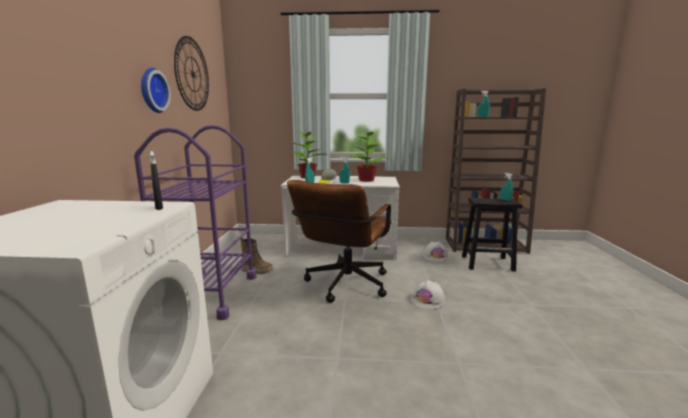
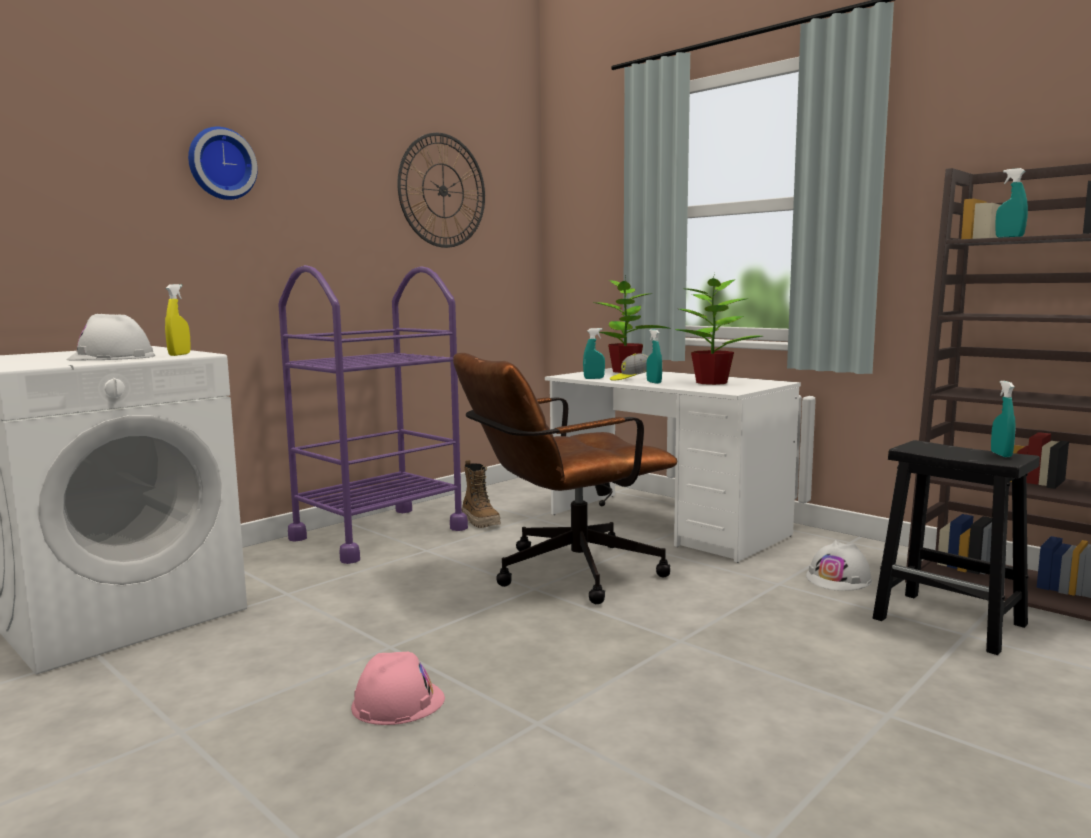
camera: 40 degrees right, 5 degrees down
wall clock [141,68,171,113] -> wall clock moved to [188,127,258,200]
black spray bottle [150,151,163,210] -> yellow spray bottle [165,284,191,356]
white hard hat [411,280,445,309] -> white hard hat moved to [67,314,155,361]
none -> pink hard hat [351,652,445,725]

